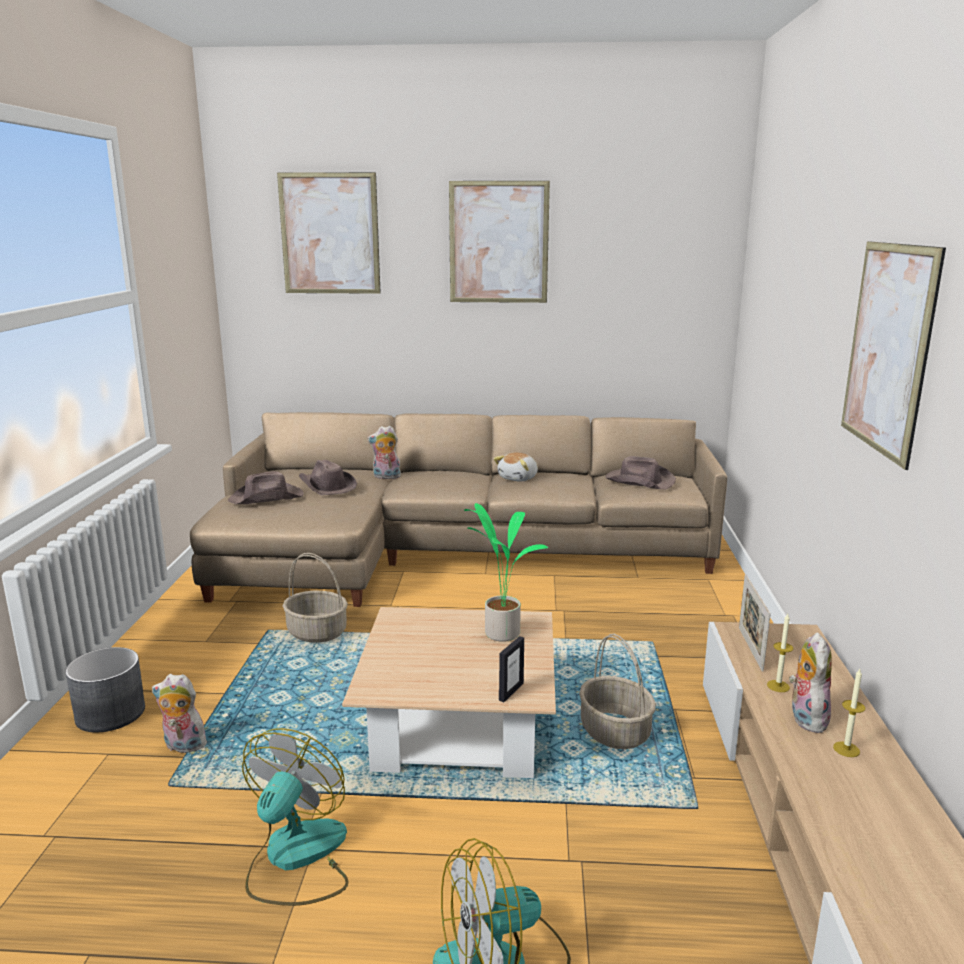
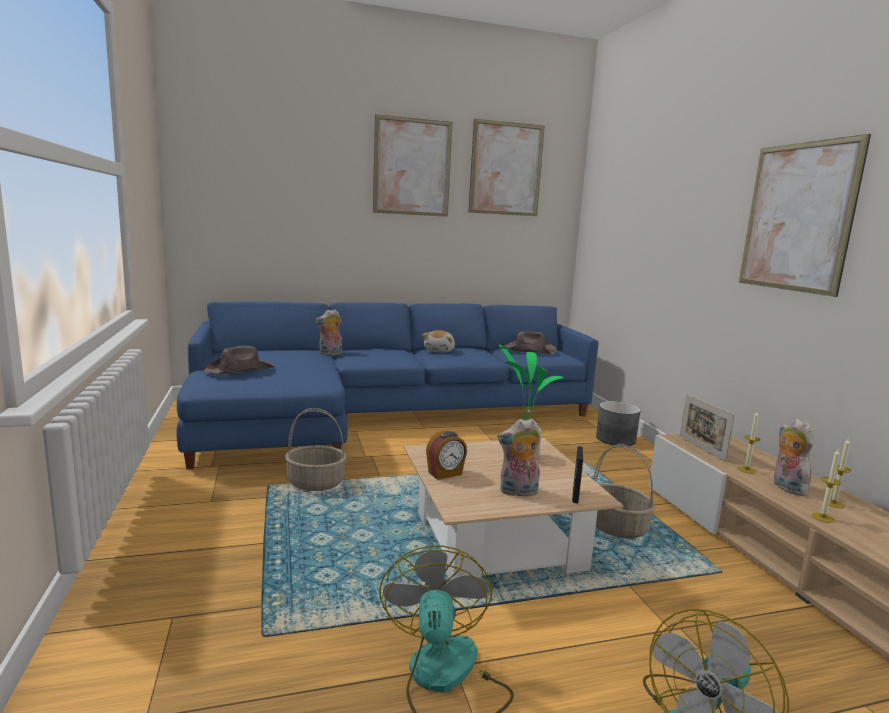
camera: 20 degrees left, 5 degrees down
grey planter [65,647,145,732] -> grey planter moved to [596,401,641,446]
plush toy [152,674,209,753] -> plush toy moved to [498,418,541,496]
beige sofa [190,412,727,607] -> blue sofa [177,301,599,469]
picture [277,172,381,294] -> picture moved to [468,119,545,216]
brown hat [299,460,357,495] -> none
none -> alarm clock [426,431,467,480]
none -> candle [811,449,841,523]

